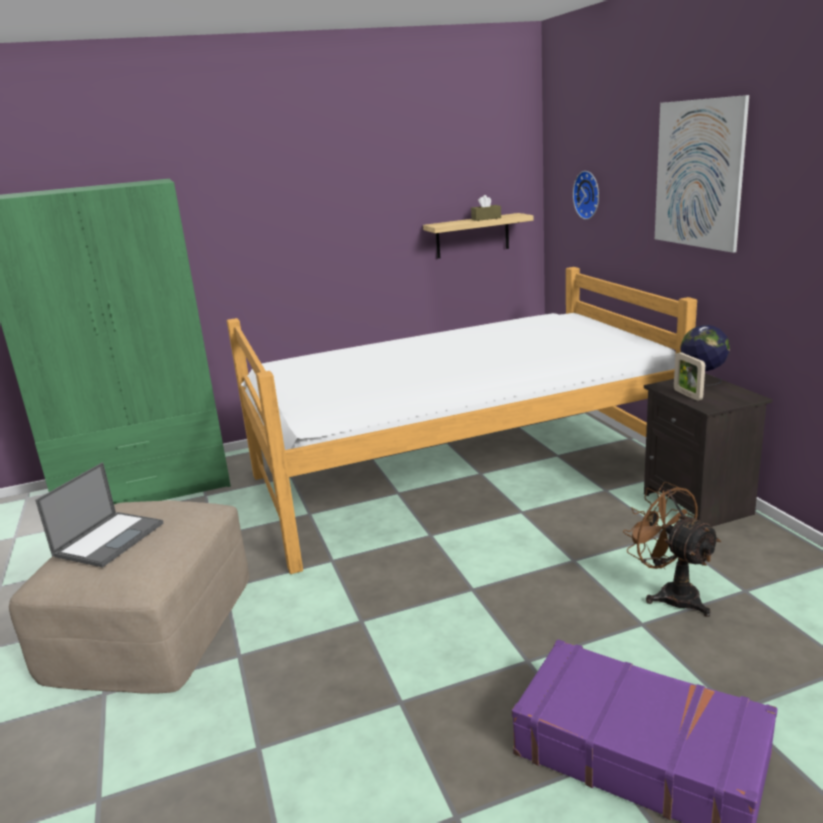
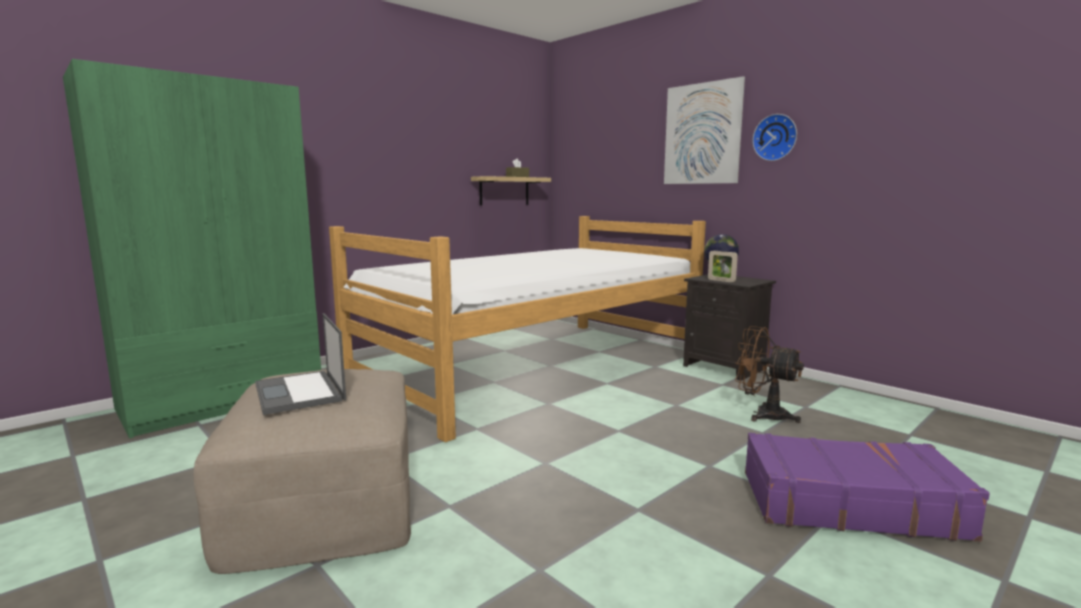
camera: 25 degrees left, 10 degrees down
laptop [36,462,163,567] -> laptop turned 150 degrees clockwise [255,313,346,415]
wall clock [573,171,599,220] -> wall clock moved to [752,114,797,161]

